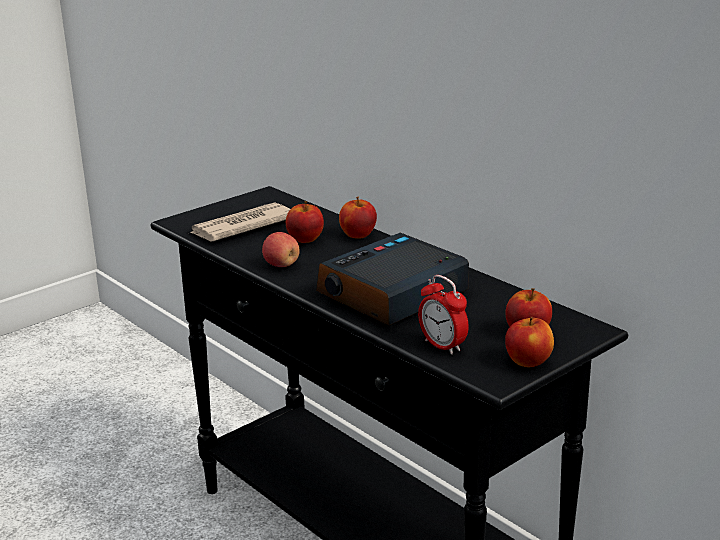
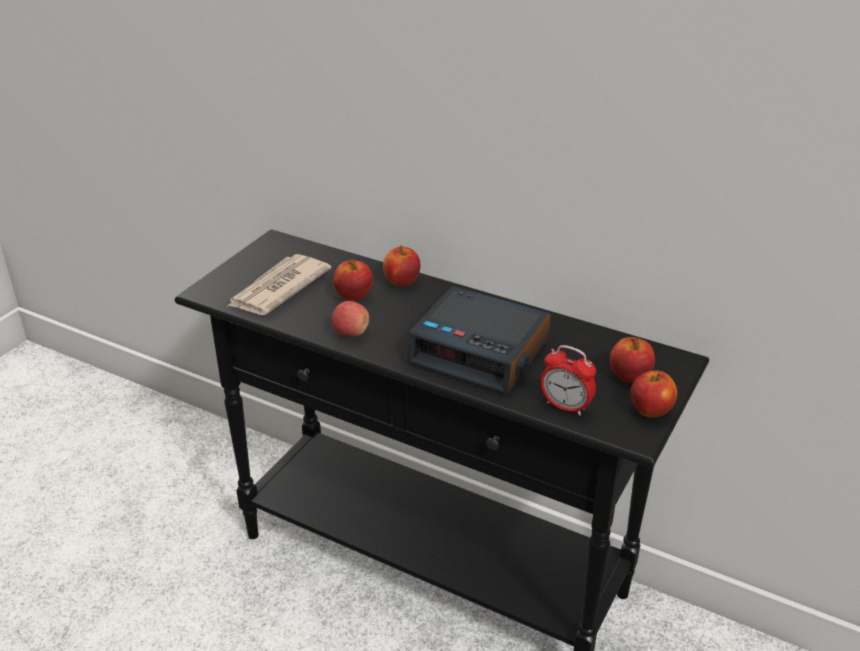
camera: 20 degrees left, 10 degrees up
alarm clock [316,233,469,326] -> alarm clock turned 90 degrees counterclockwise [406,286,551,395]

